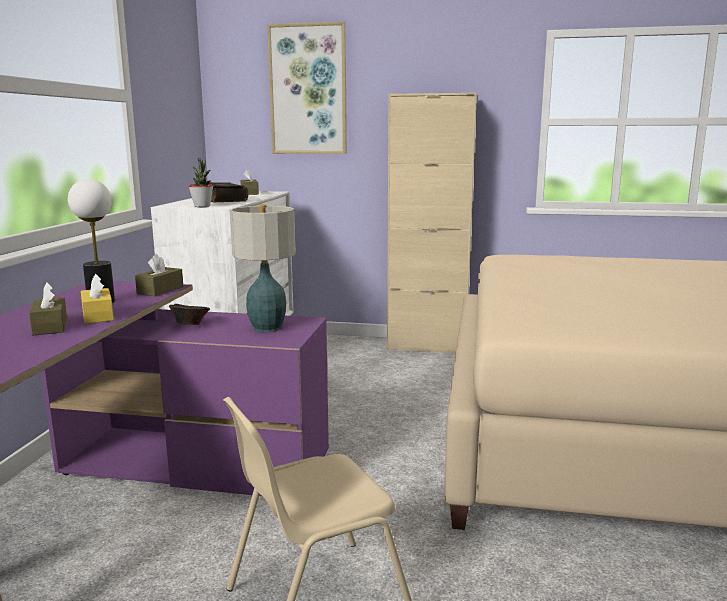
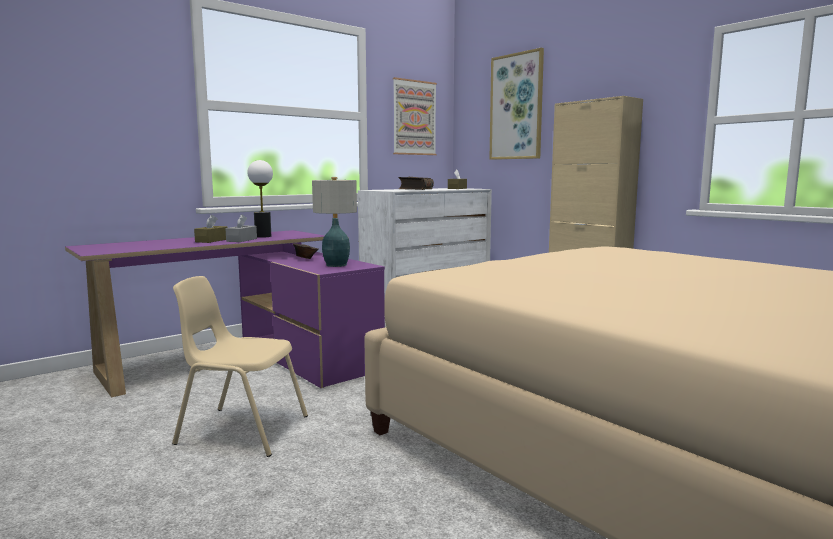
camera: 40 degrees right, 5 degrees down
yellow tissue box [81,274,114,324] -> grey tissue box [225,214,257,242]
brown tissue box [135,254,183,296] -> none
potted plant [188,158,214,207] -> none
none -> picture [393,77,437,155]

